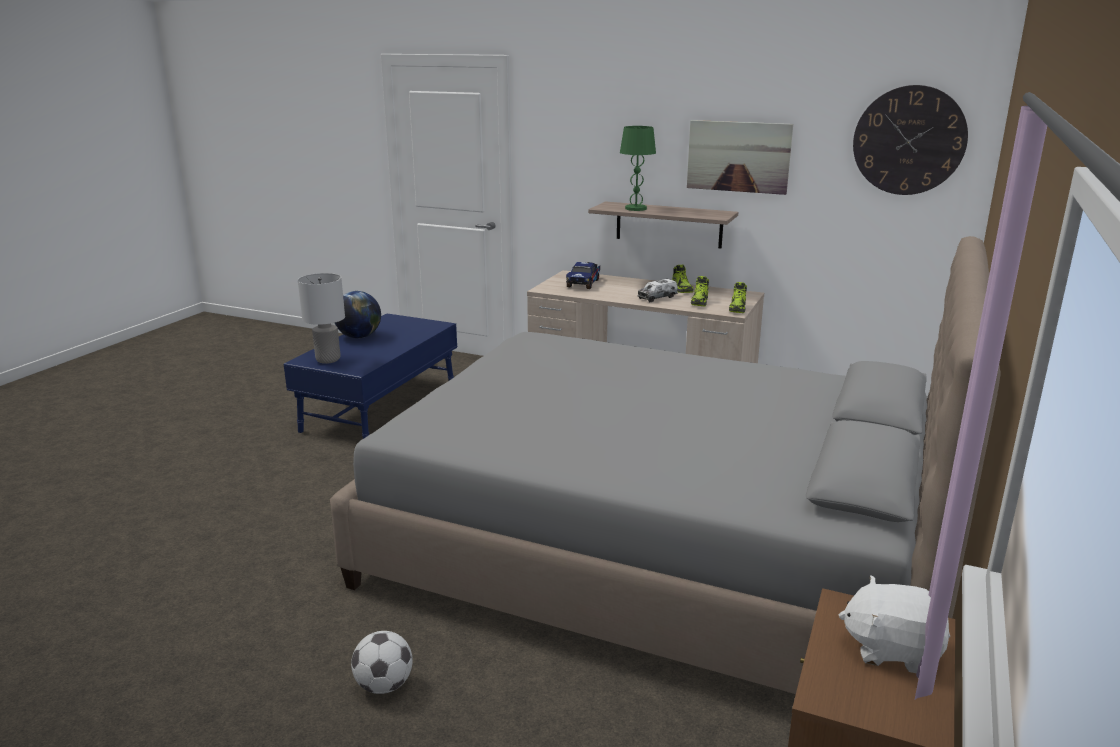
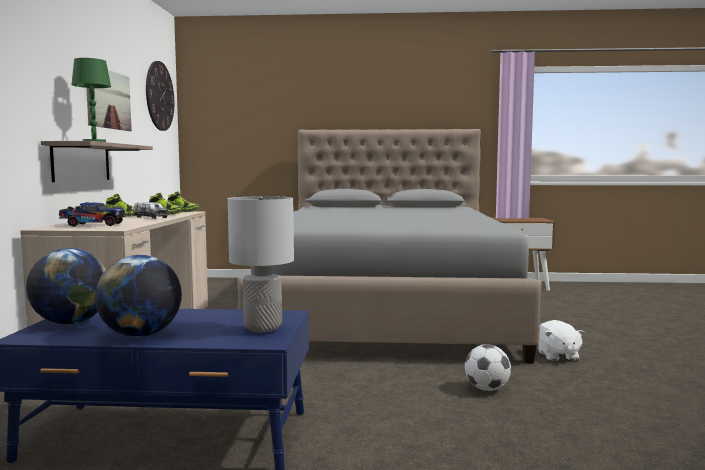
camera: 110 degrees left, 15 degrees down
football [351,631,413,694] -> football moved to [465,344,511,391]
white plush toy [839,575,950,673] -> white plush toy moved to [538,320,585,361]
none -> globe [26,248,106,324]

